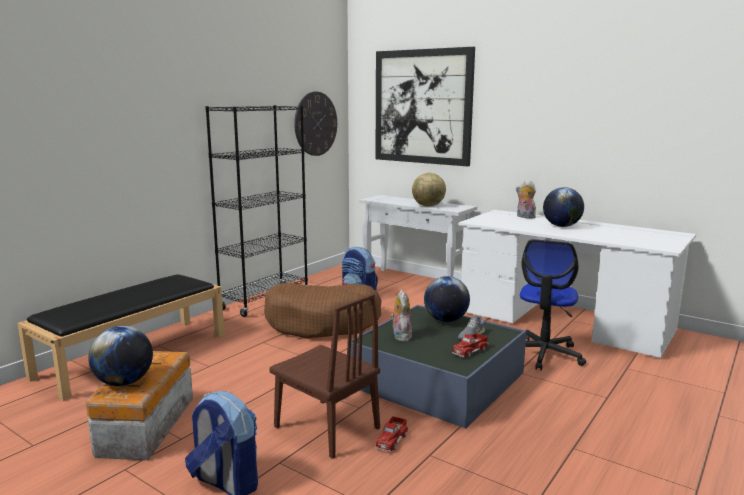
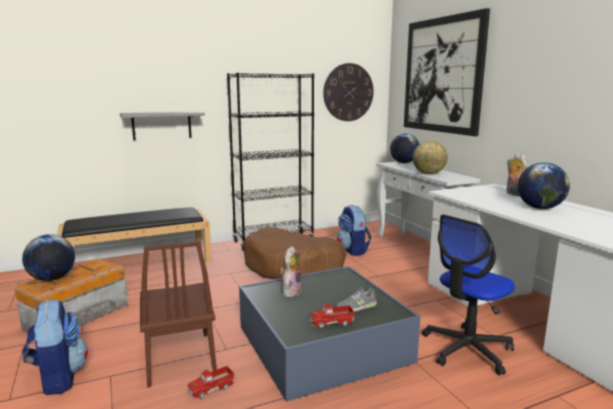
camera: 30 degrees right, 0 degrees up
globe [424,276,470,322] -> globe moved to [390,134,419,163]
none -> grey shelf [120,111,205,140]

